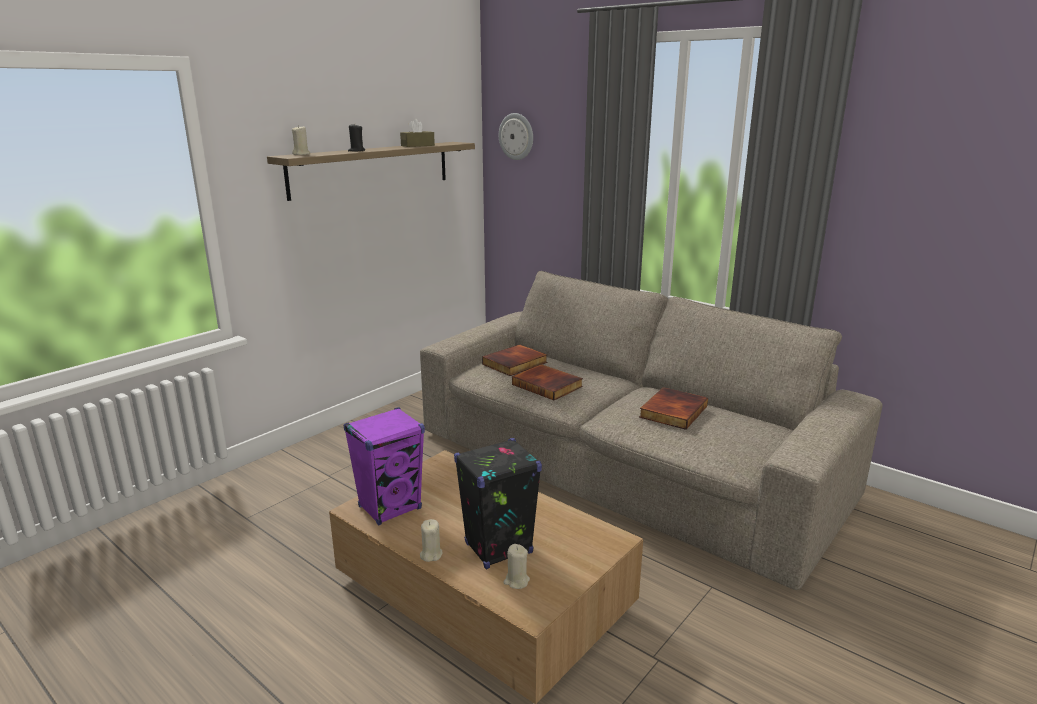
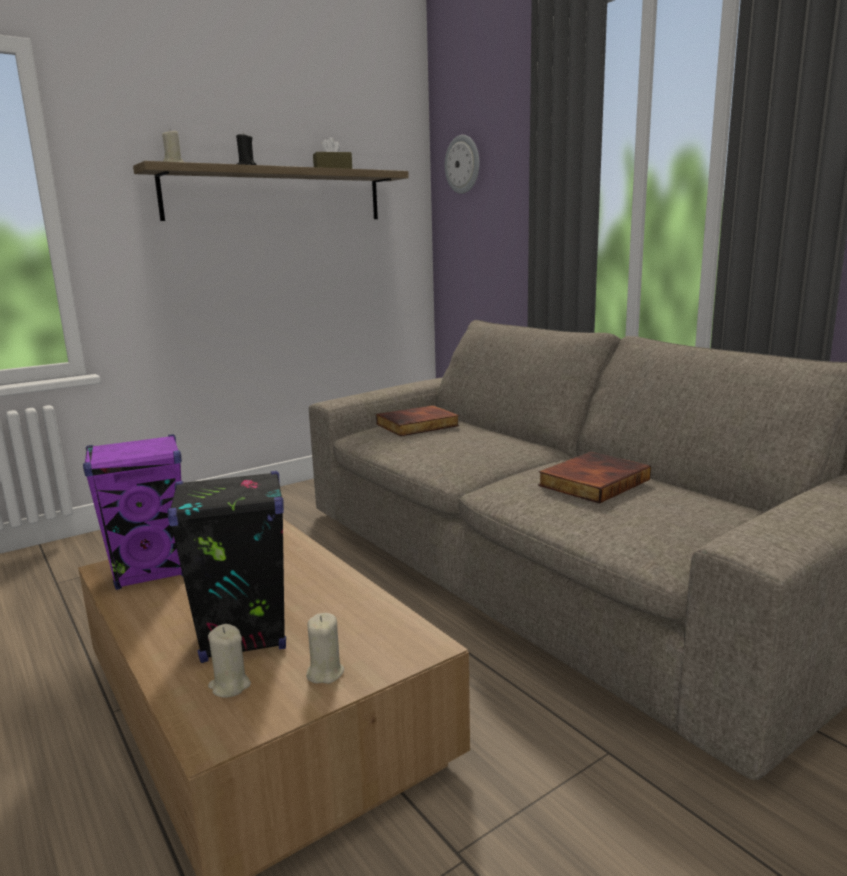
camera: 15 degrees right, 5 degrees down
beige candle [420,519,443,562] -> beige candle moved to [306,613,344,684]
book [512,364,583,400] -> none

